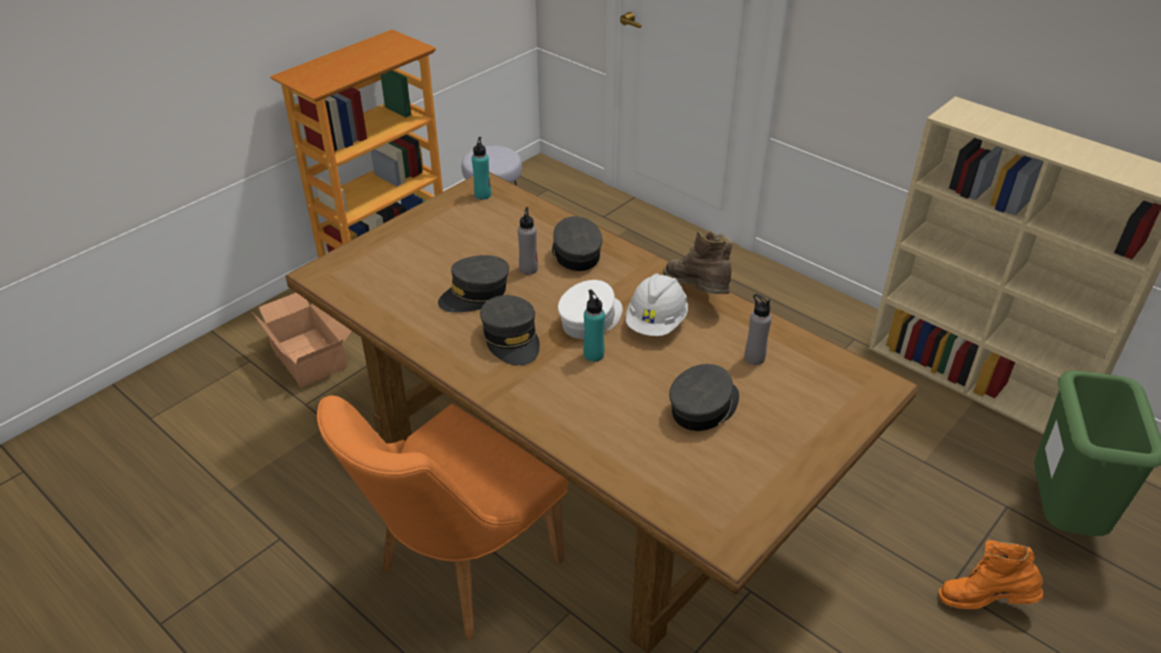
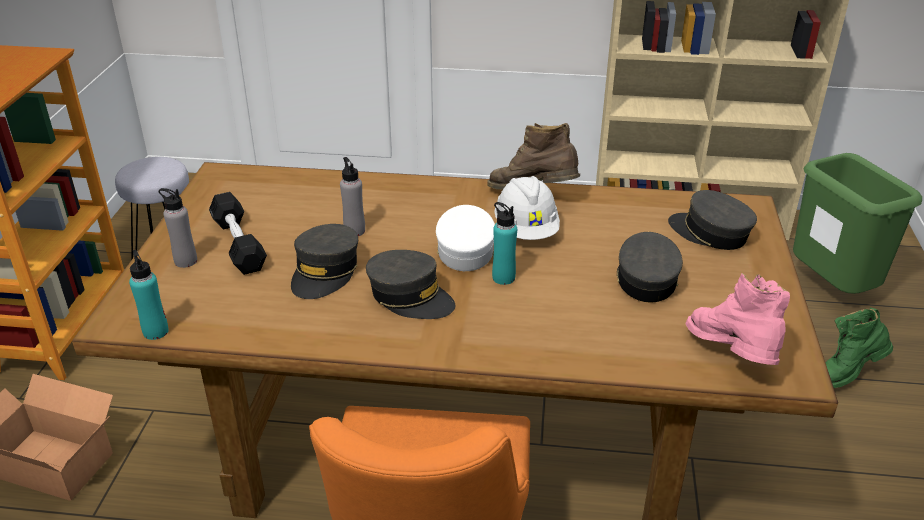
camera: 35 degrees left, 5 degrees down
turquoise bottle [472,137,491,200] -> turquoise bottle moved to [129,250,169,340]
grey cap [552,216,603,271] -> grey cap moved to [668,190,757,250]
grey bottle [744,294,772,365] -> grey bottle moved to [158,188,197,268]
orange boot [939,540,1043,609] -> green boot [825,307,893,388]
none -> black dumbbell [209,192,267,275]
none -> pink boot [685,273,790,365]

